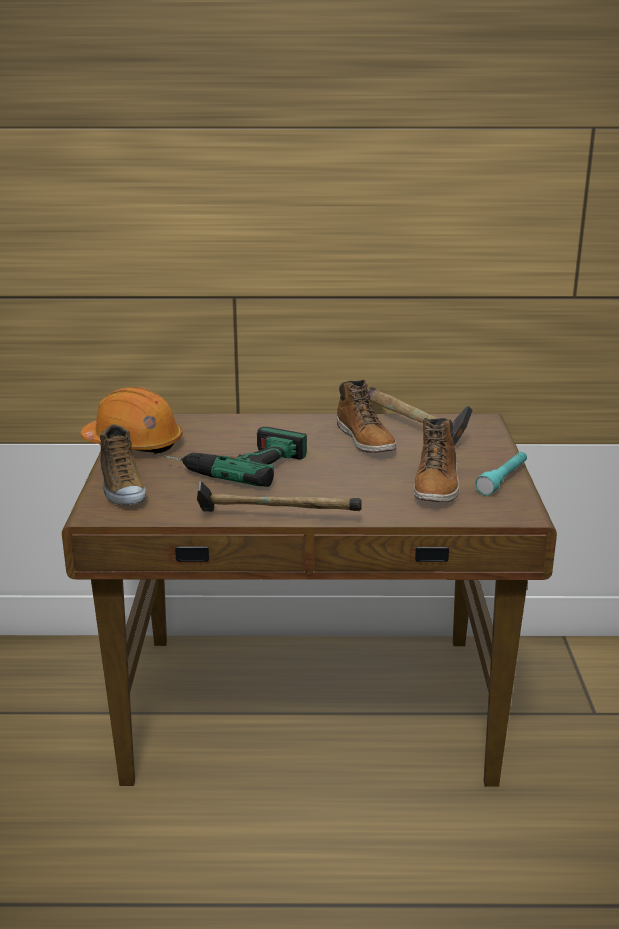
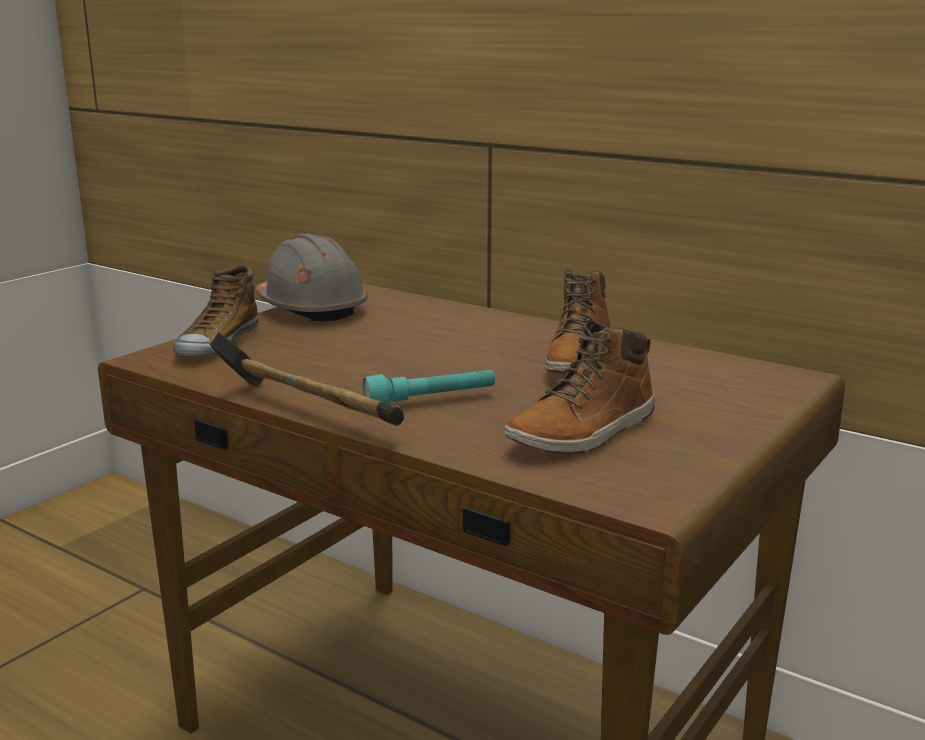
camera: 35 degrees right, 5 degrees down
orange hard hat [80,387,183,454] -> grey hard hat [256,234,368,321]
power drill [164,427,307,487] -> none
hammer [368,387,473,446] -> none
turquoise flashlight [475,452,527,496] -> turquoise flashlight moved to [363,370,495,403]

